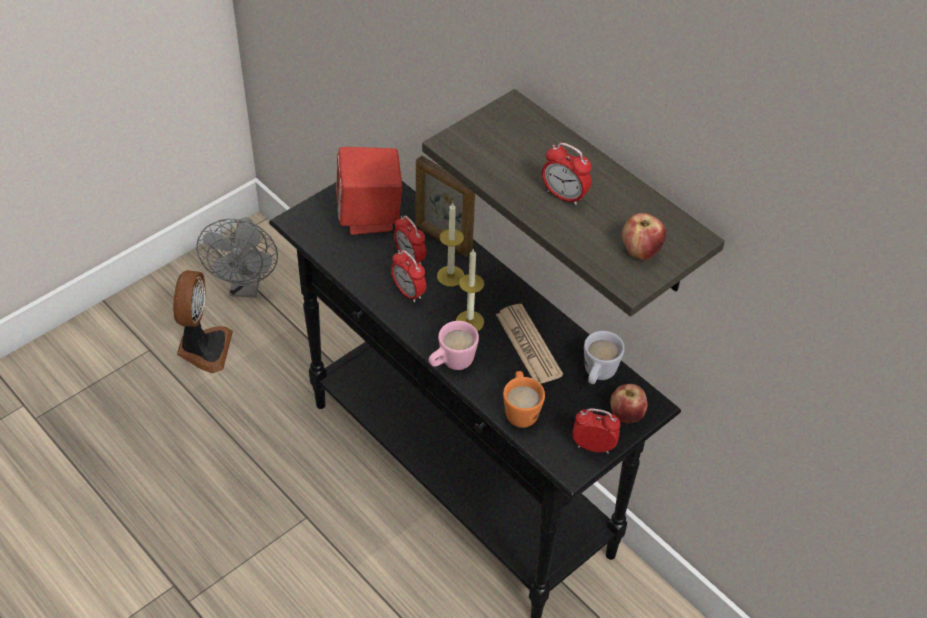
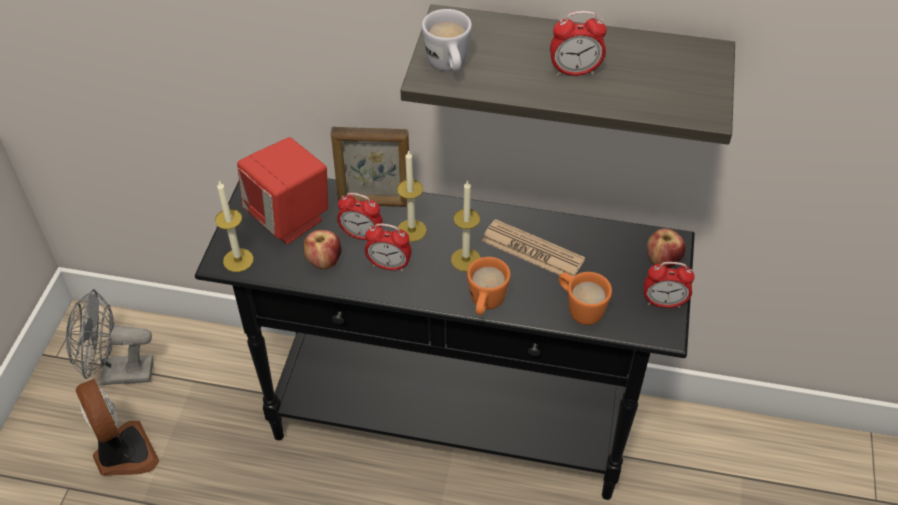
camera: 35 degrees left, 0 degrees up
grey fan [196,217,278,298] -> grey fan turned 120 degrees clockwise [66,289,154,385]
pink mug [429,321,479,370] -> orange mug [467,257,511,315]
alarm clock [572,408,620,454] -> alarm clock turned 150 degrees counterclockwise [644,262,695,308]
white mug [584,331,625,384] -> white mug moved to [422,9,472,71]
apple [622,213,666,260] -> apple moved to [304,230,341,269]
none -> candle [215,181,254,272]

